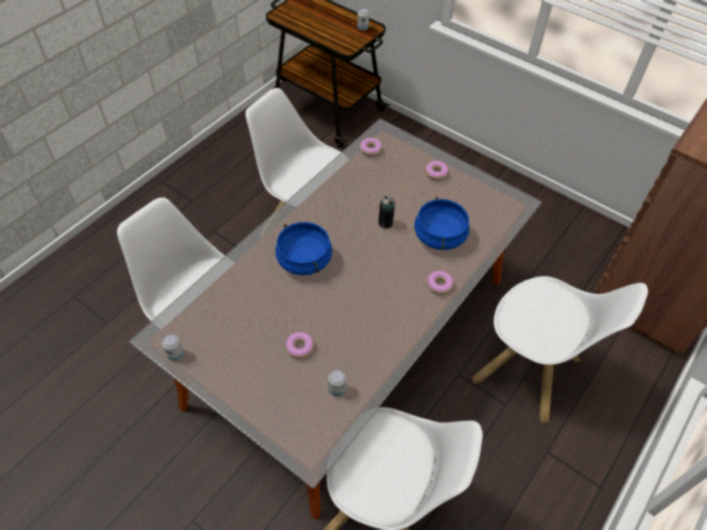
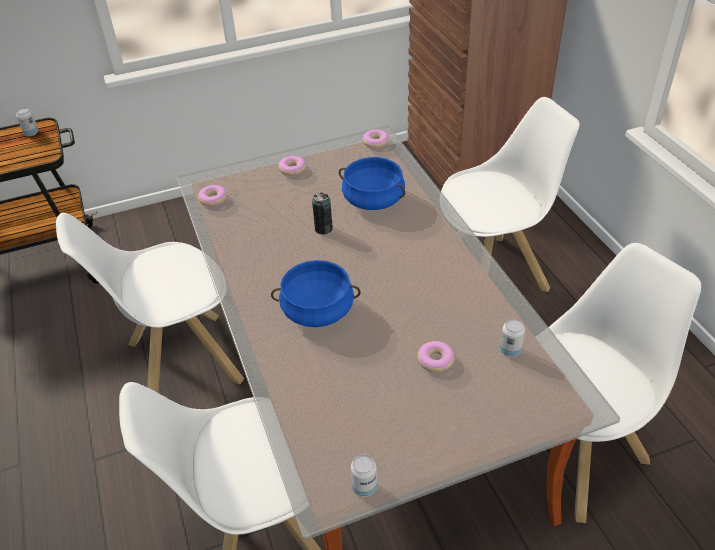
camera: 55 degrees left, 10 degrees down
donut [427,271,454,294] -> donut moved to [363,129,389,148]

